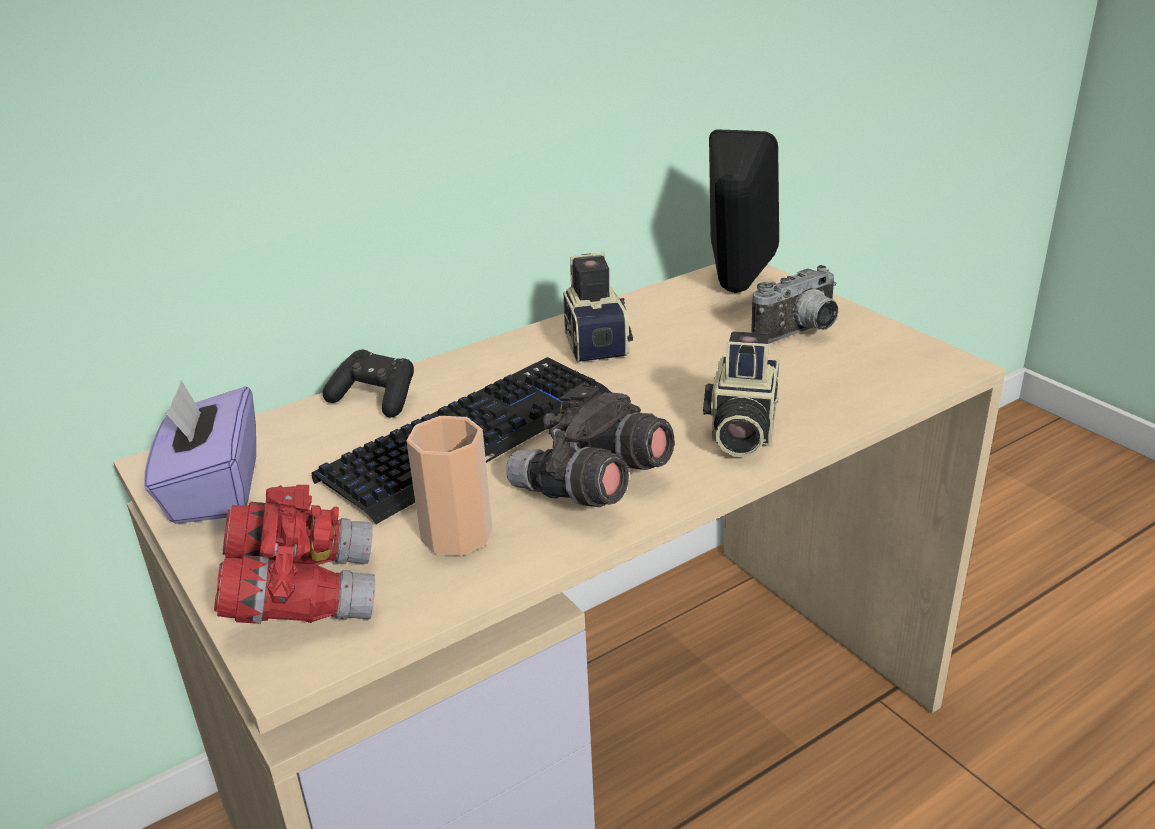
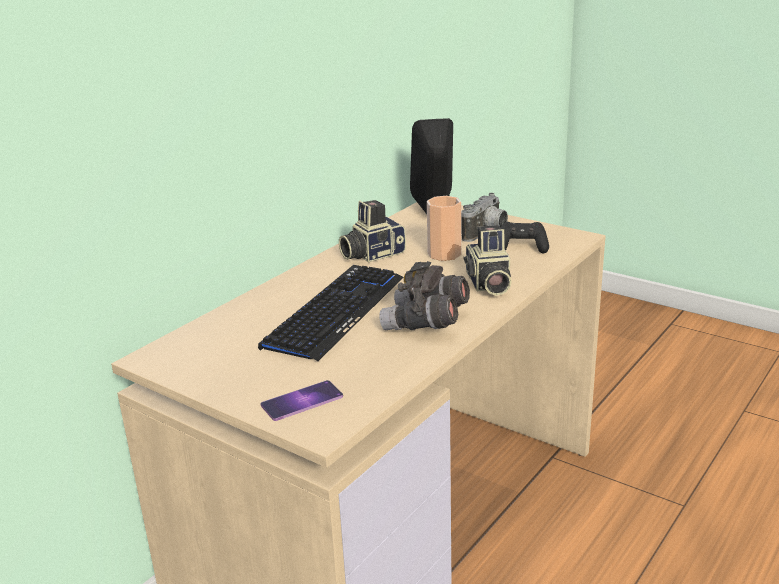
camera: 20 degrees left, 5 degrees down
purple tissue box [144,381,256,524] -> none
red binoculars [214,485,375,624] -> phone [260,380,343,421]
black game controller [323,350,414,418] -> black game controller moved to [501,222,549,253]
cup [406,416,493,556] -> cup moved to [427,196,461,261]
camera [563,253,633,363] -> camera turned 90 degrees counterclockwise [339,200,406,262]

